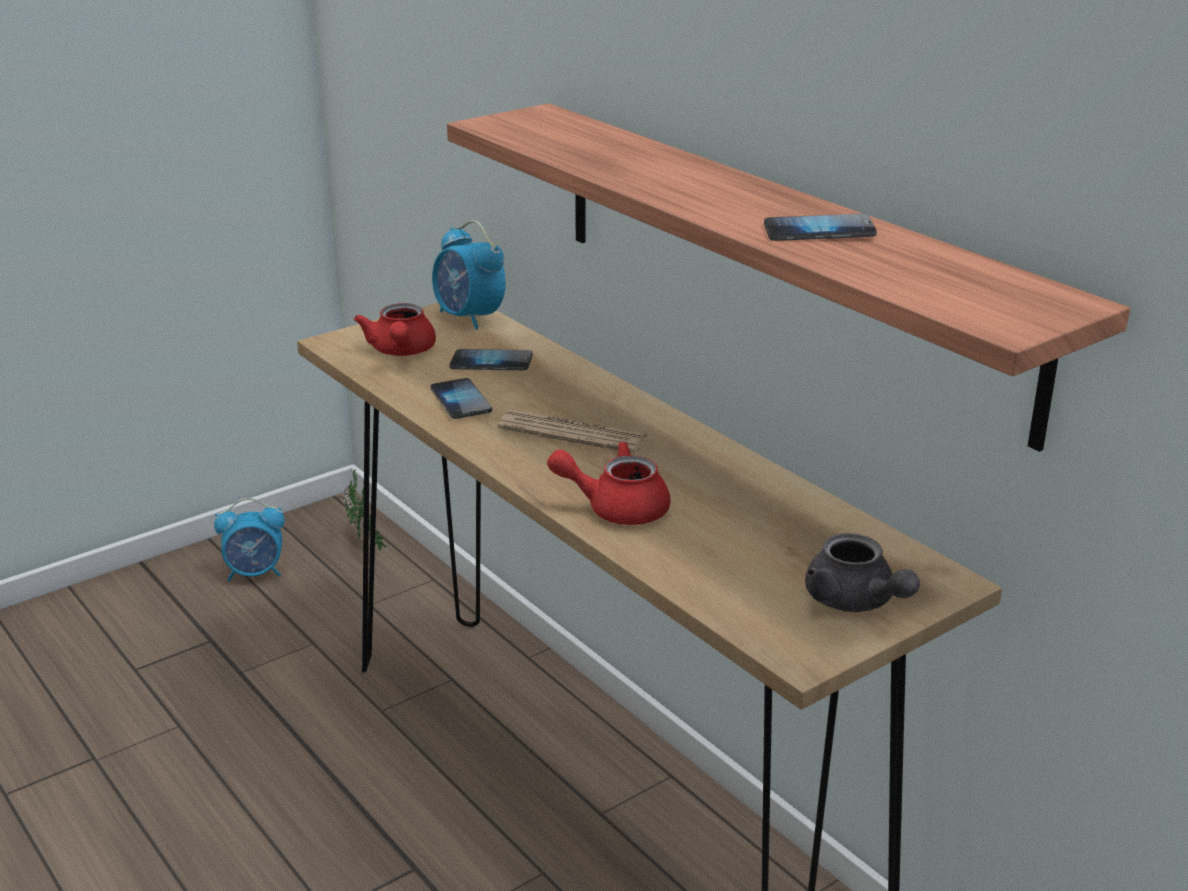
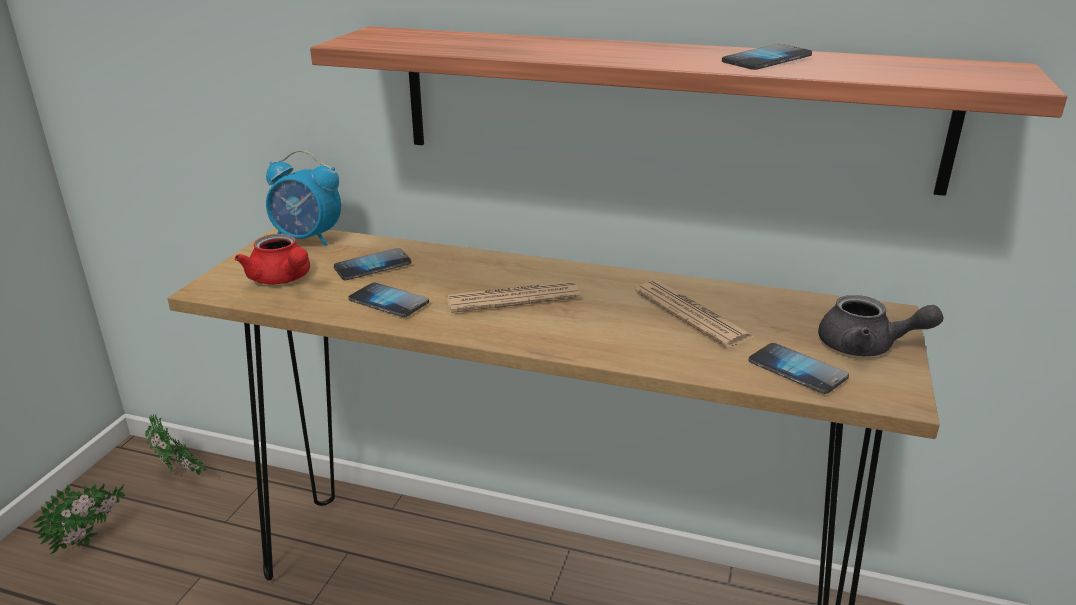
camera: 35 degrees left, 0 degrees up
alarm clock [214,498,285,582] -> potted plant [33,483,125,554]
red teapot [547,441,670,525] -> none
none -> newspaper [635,280,756,348]
none -> phone [748,343,849,394]

